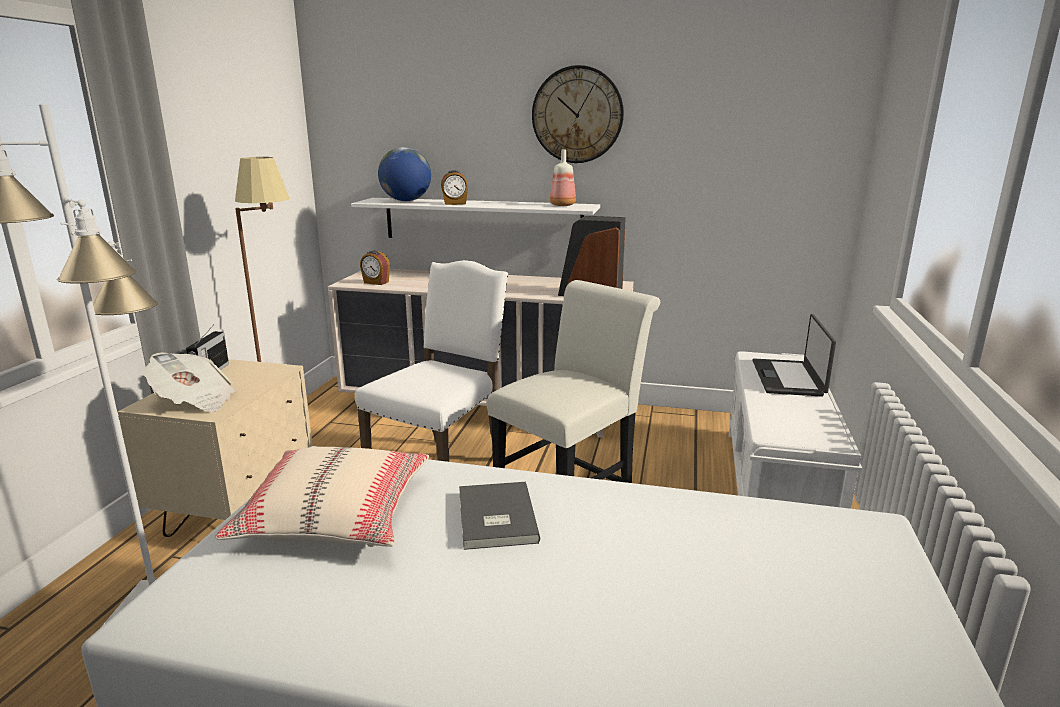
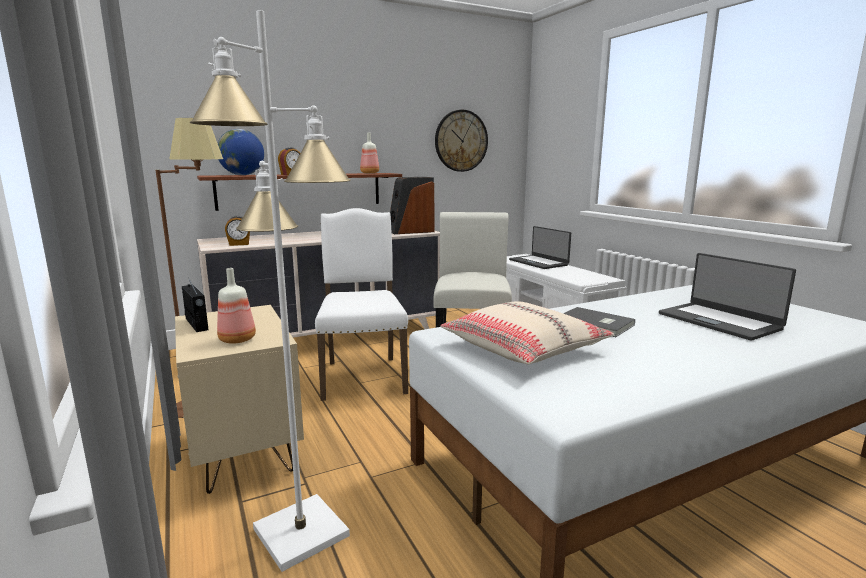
camera: 40 degrees left, 5 degrees down
newspaper [142,352,237,412] -> bottle [217,268,256,344]
white shelf [351,198,600,238] -> brown shelf [197,173,402,211]
wall clock [532,65,624,163] -> wall clock moved to [435,110,488,172]
none -> laptop [659,253,796,341]

